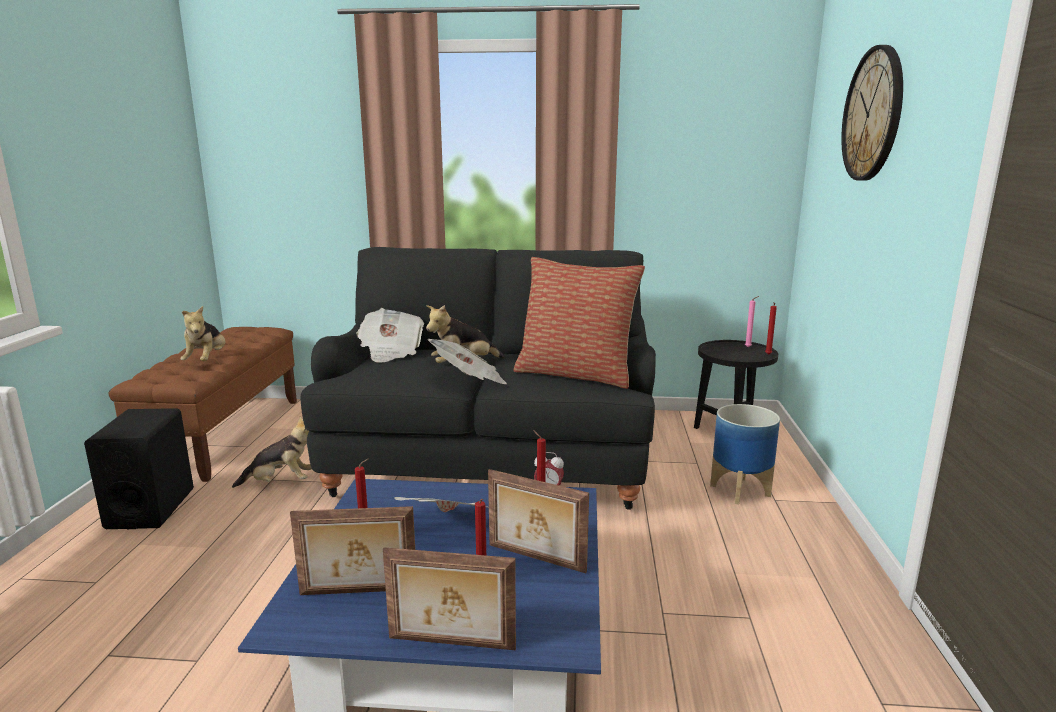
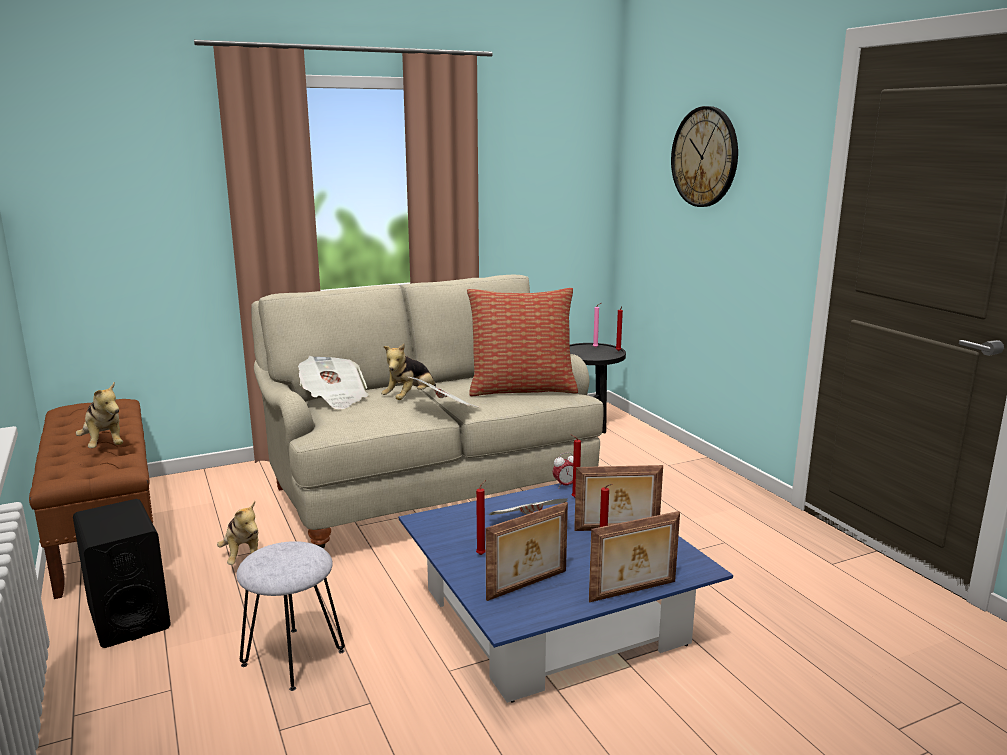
camera: 30 degrees left, 0 degrees up
plush toy [232,416,312,488] -> plush toy turned 105 degrees clockwise [217,501,259,565]
black sofa [300,247,656,510] -> beige sofa [251,275,604,548]
planter [710,404,780,505] -> none
none -> grey stool [236,541,345,691]

